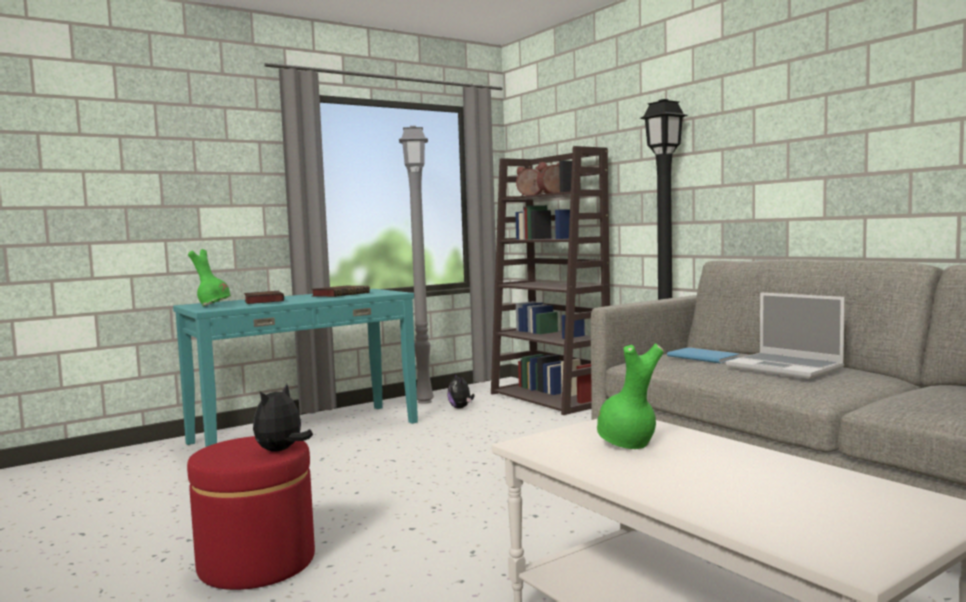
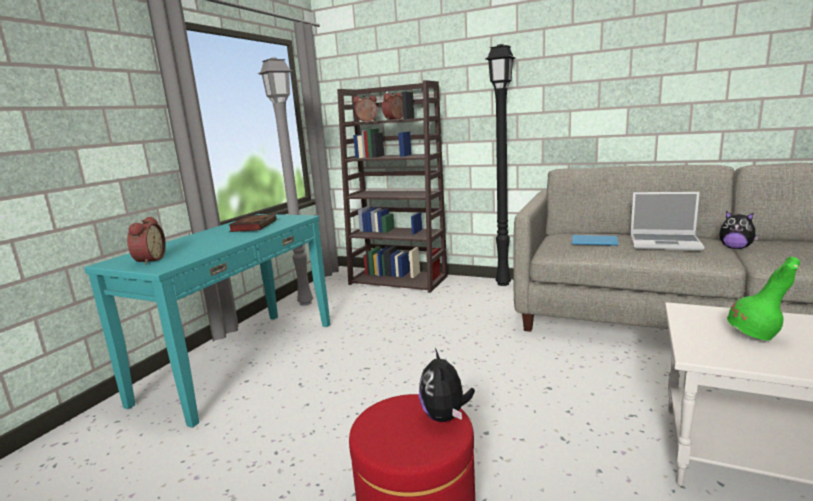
camera: 30 degrees left, 10 degrees up
green vase [188,249,231,306] -> alarm clock [127,216,166,265]
book [244,291,284,304] -> none
plush toy [447,374,475,409] -> plush toy moved to [719,211,759,249]

